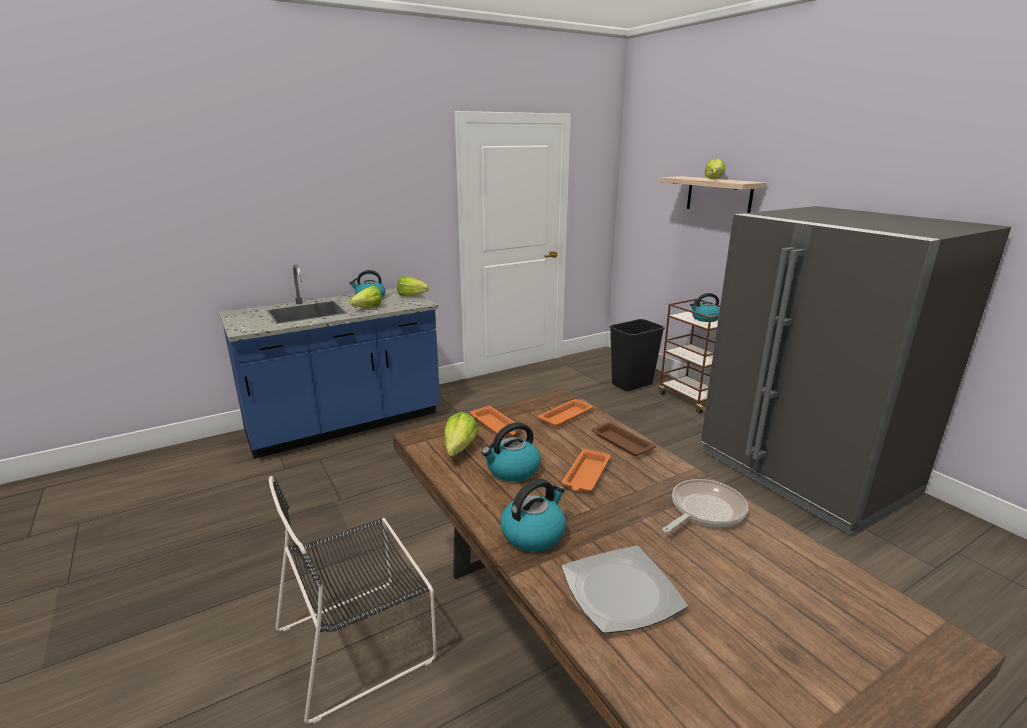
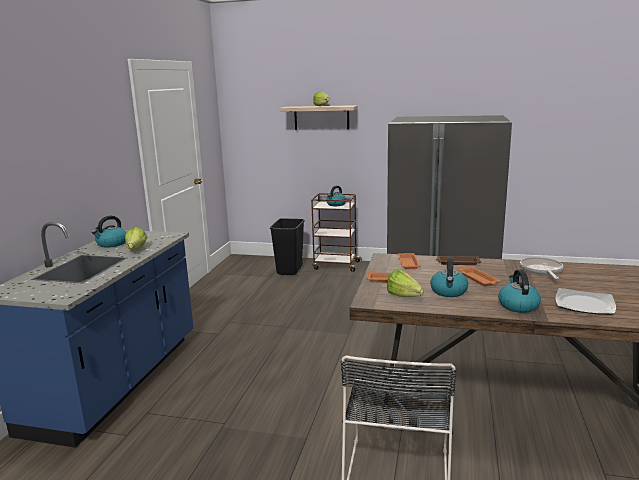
camera: 45 degrees left, 5 degrees down
lettuce [397,276,429,296] -> none

